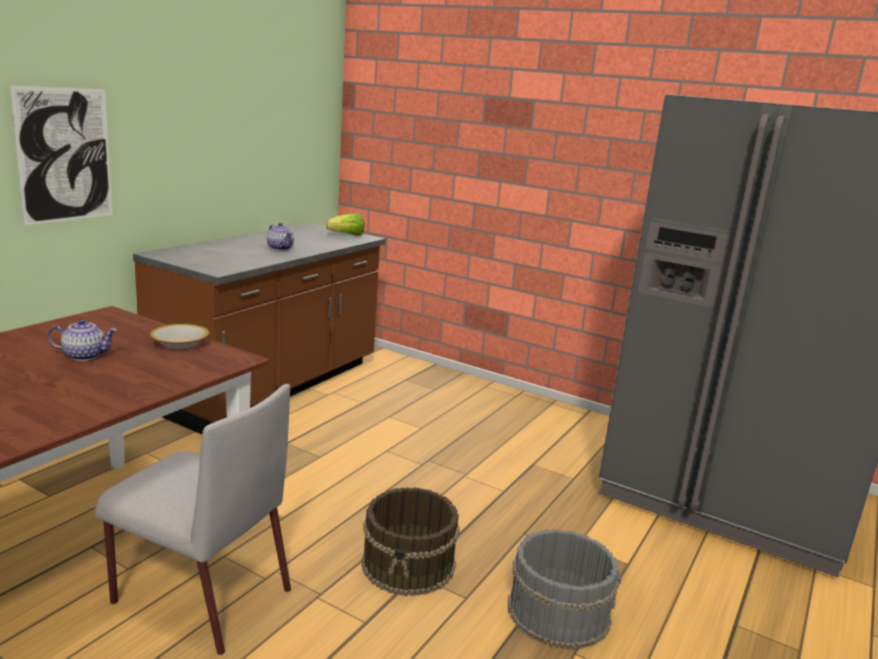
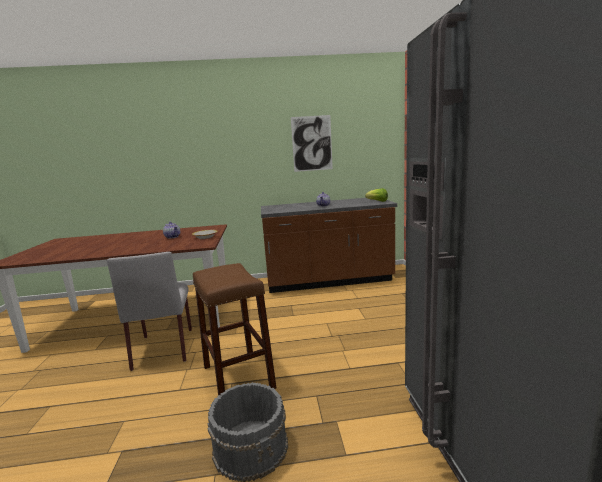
camera: 55 degrees right, 5 degrees down
picture [10,86,113,226] -> picture moved to [291,115,333,172]
brown bucket [361,487,460,596] -> brown stool [193,263,277,395]

